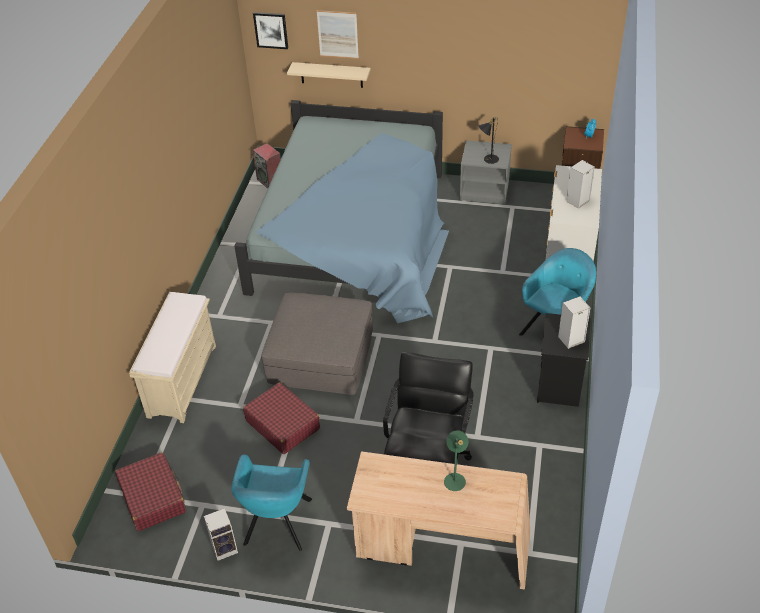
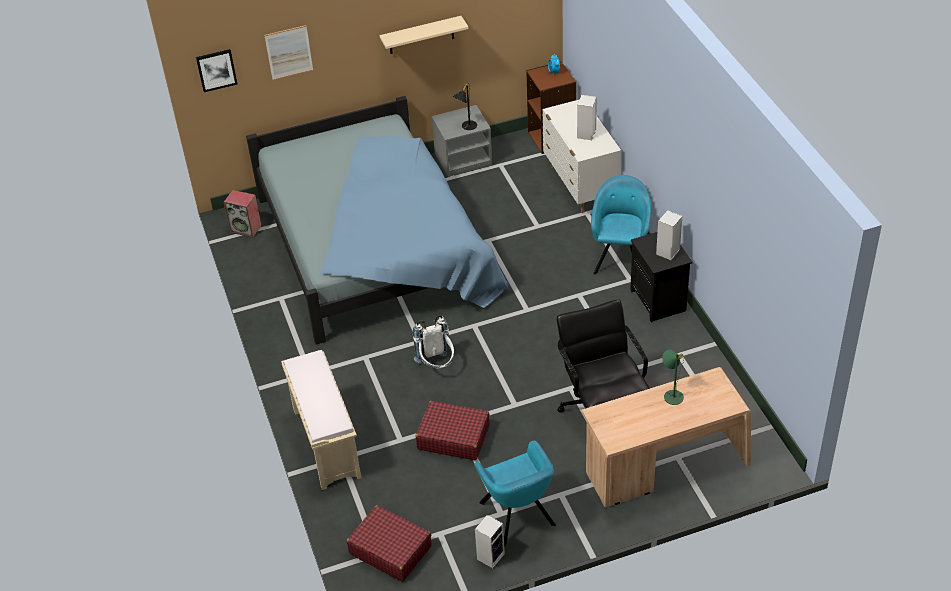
camera: 30 degrees left, 0 degrees up
grey ottoman [261,293,373,395] -> white backpack [413,315,455,369]
beige shelf [287,62,370,88] -> beige shelf moved to [379,16,469,54]

